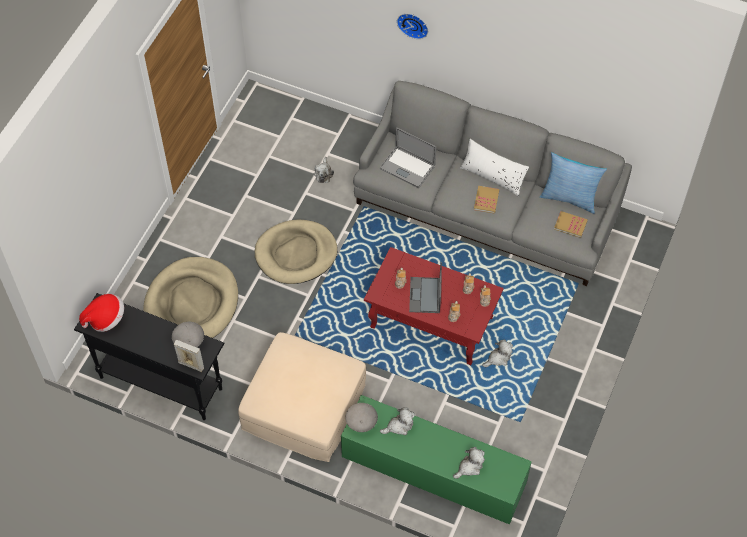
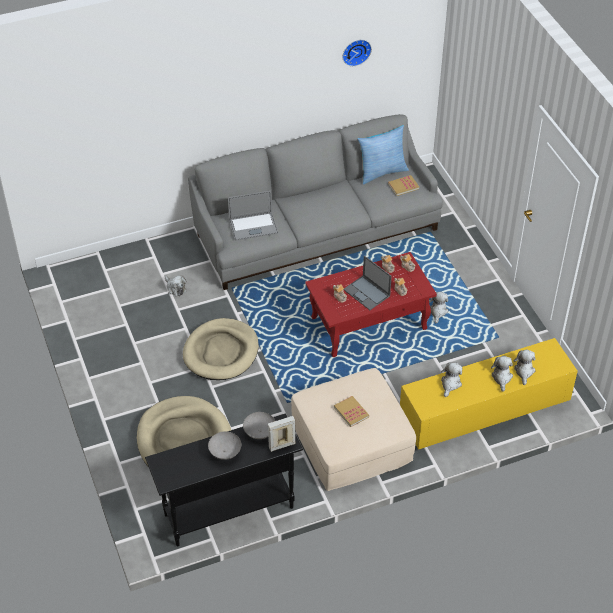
camera: 45 degrees left, 10 degrees down
hat [79,294,124,332] -> none
green tv stand [341,395,532,525] -> yellow tv stand [400,338,578,450]
grey bowl [345,403,378,432] -> grey bowl moved to [208,431,241,460]
wall clock [397,14,428,39] -> wall clock moved to [343,40,372,66]
white pillow [460,139,529,196] -> none
book [474,186,499,214] -> book moved to [334,396,369,427]
none -> plush toy [491,356,513,391]

